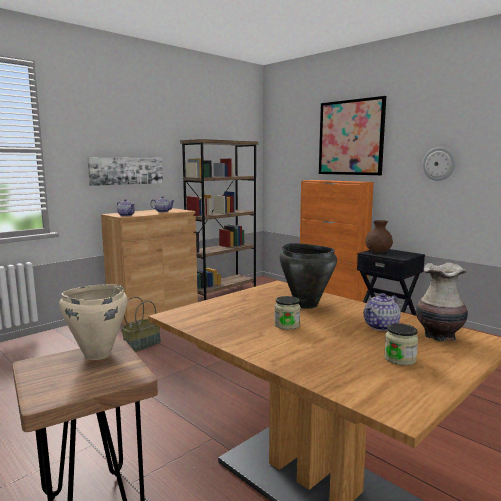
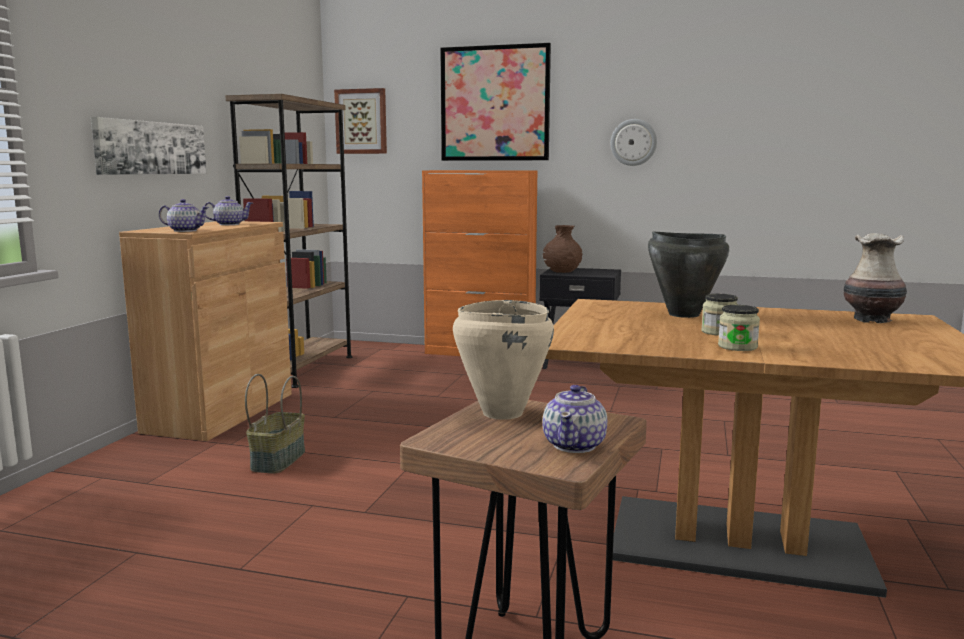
camera: 30 degrees left, 0 degrees up
teapot [364,293,401,331] -> teapot moved to [542,385,607,453]
jar [384,323,418,366] -> jar moved to [718,305,760,351]
none -> picture [334,88,387,154]

